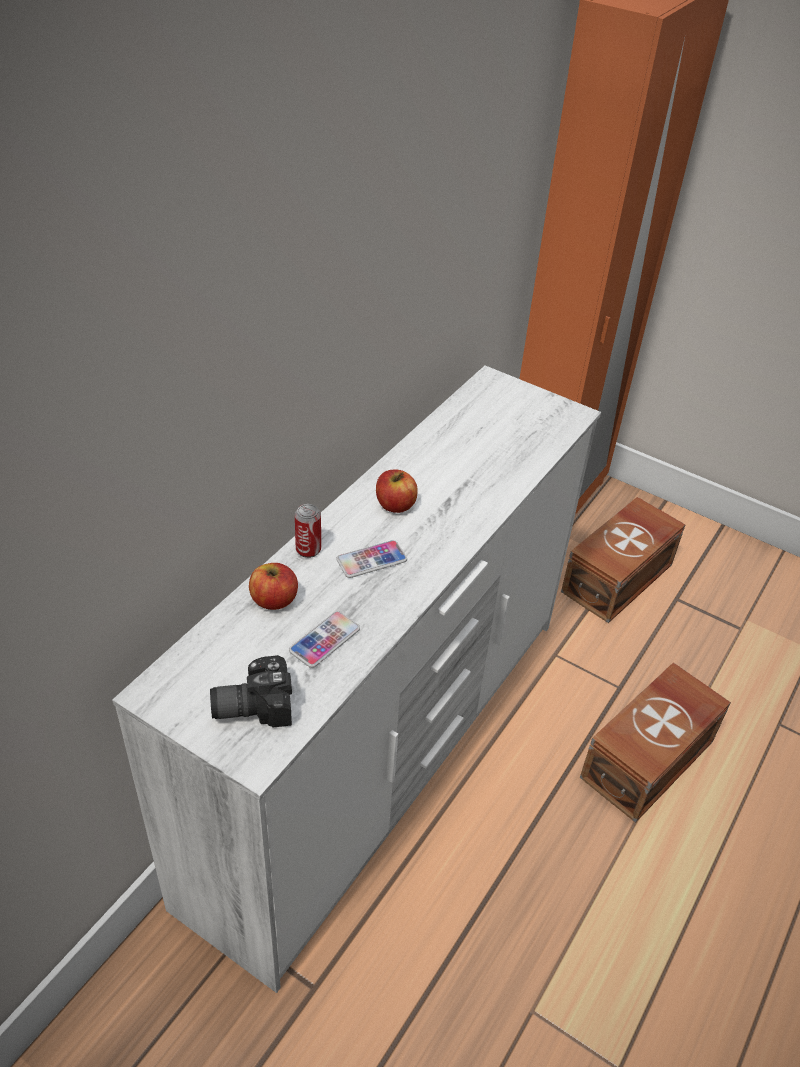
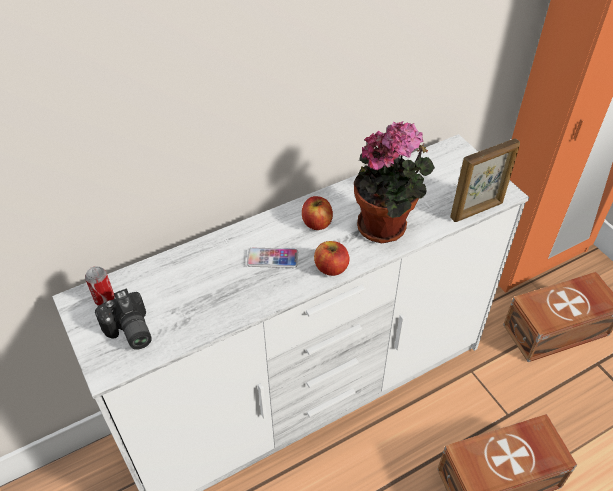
camera: 30 degrees right, 5 degrees up
camera [210,655,292,727] -> camera turned 135 degrees counterclockwise [95,288,152,350]
apple [249,563,298,610] -> apple moved to [314,241,349,276]
phone [289,611,360,668] -> none
can [295,504,321,558] -> can moved to [85,266,115,306]
none -> potted plant [354,121,435,243]
none -> picture frame [450,138,520,222]

